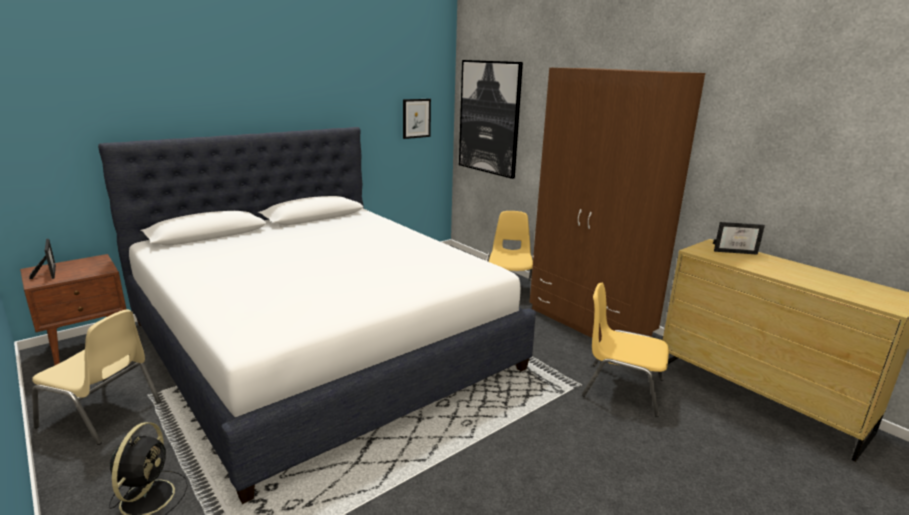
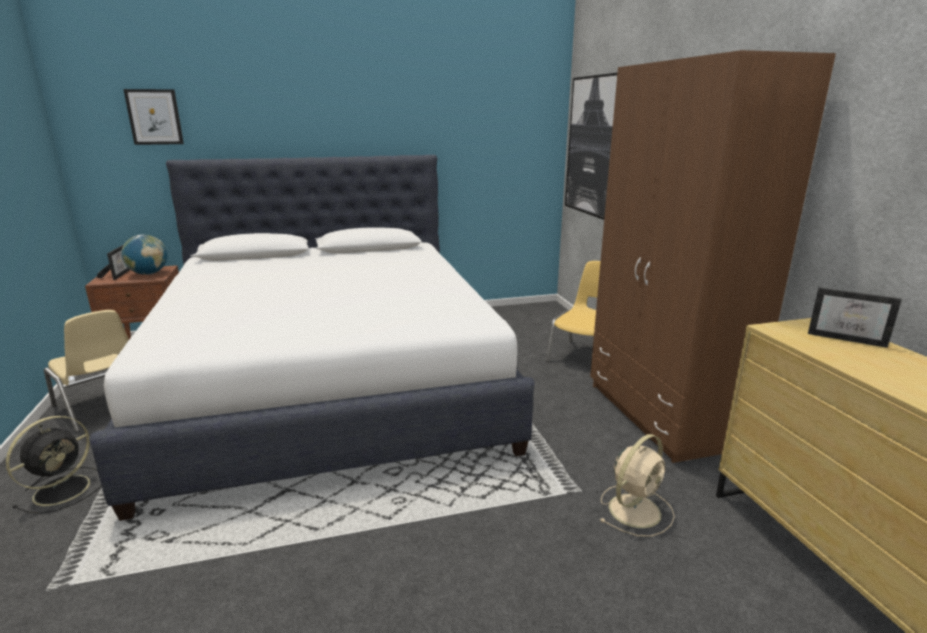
camera: 25 degrees right, 0 degrees up
picture [403,99,431,139] -> picture moved to [123,89,184,145]
yellow chair [582,283,669,417] -> beige fan [601,434,675,536]
none -> globe [122,235,167,275]

